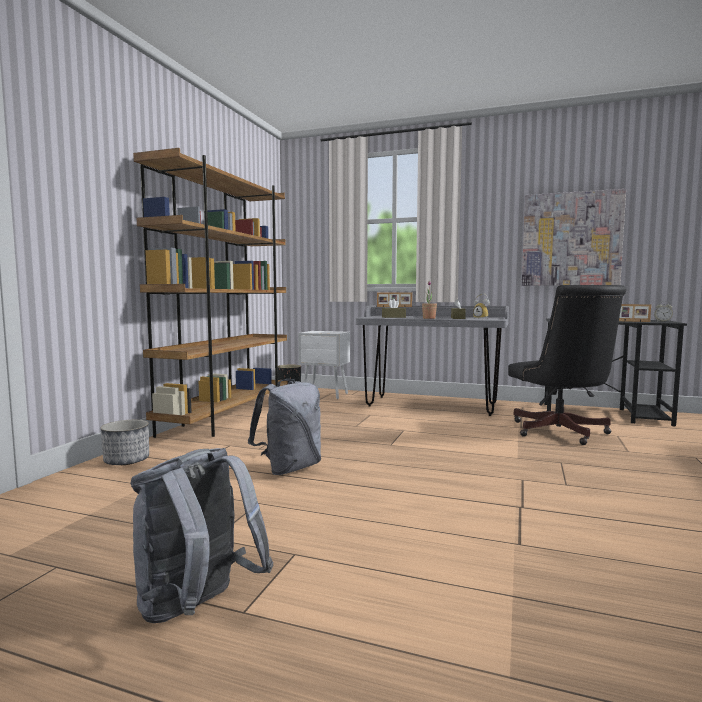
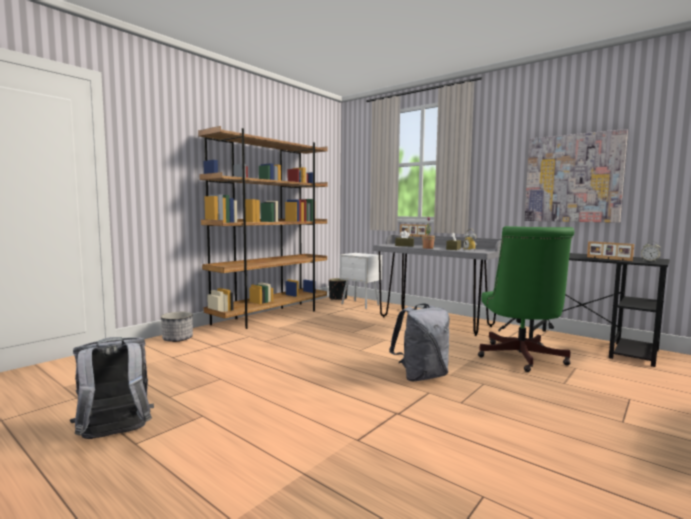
camera: 20 degrees right, 0 degrees up
grey backpack [248,379,321,475] -> grey backpack moved to [389,304,450,381]
black office chair [508,285,626,445] -> green office chair [478,226,574,372]

